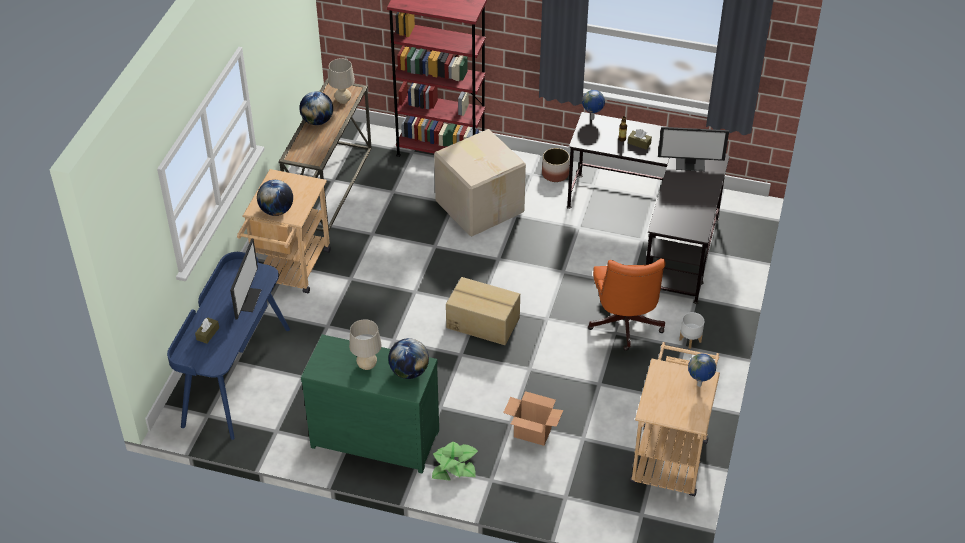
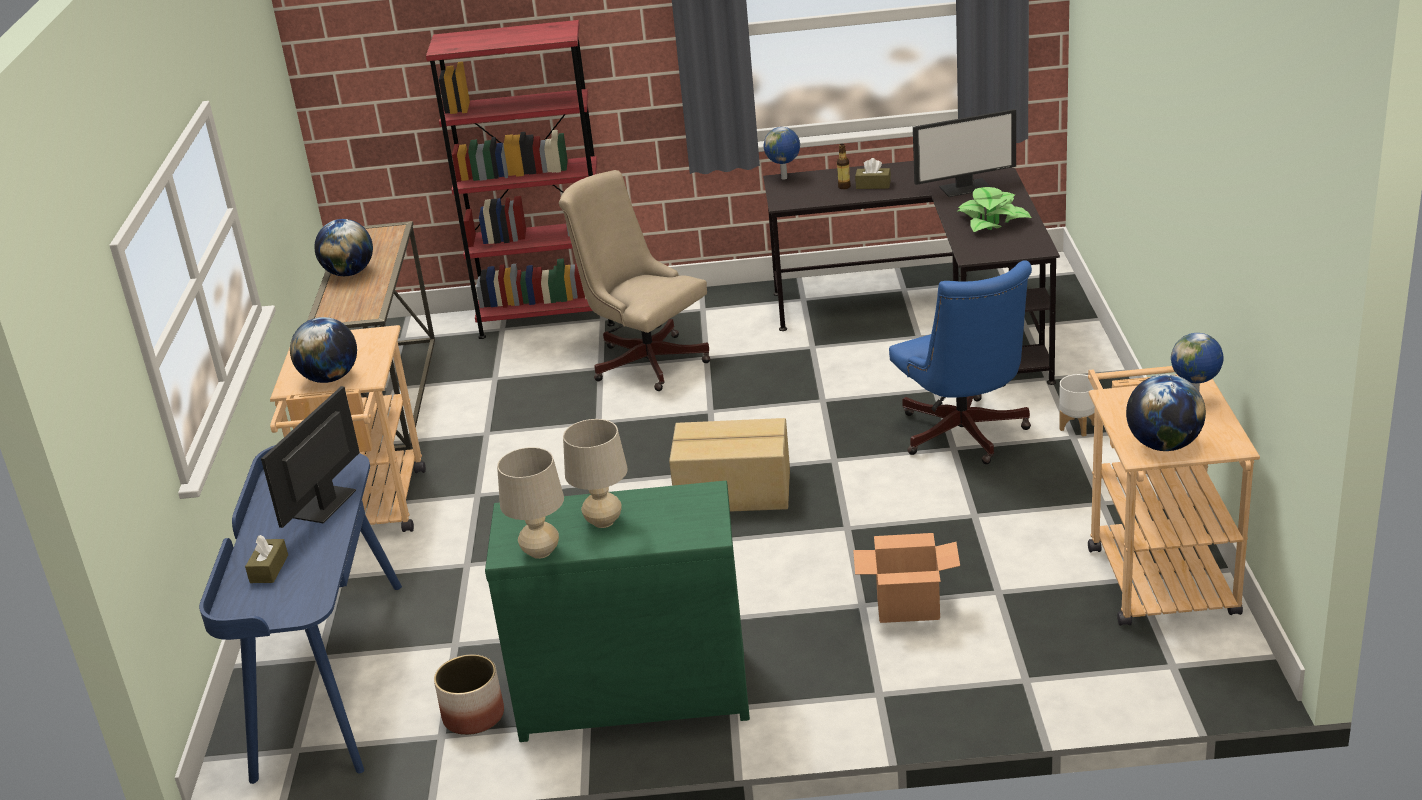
camera: 15 degrees left, 15 degrees down
monitor [230,238,261,319] -> monitor turned 150 degrees counterclockwise [261,386,360,528]
beige table lamp [328,58,355,104] -> beige table lamp moved to [497,447,564,559]
globe [388,338,429,379] -> globe moved to [1126,374,1206,451]
potted plant [432,441,478,481] -> potted plant moved to [958,187,1032,232]
cardboard box [434,129,526,237] -> beige office chair [559,170,711,391]
planter [542,148,570,182] -> planter moved to [434,654,504,735]
orange office chair [588,258,665,351] -> blue office chair [889,260,1032,464]

